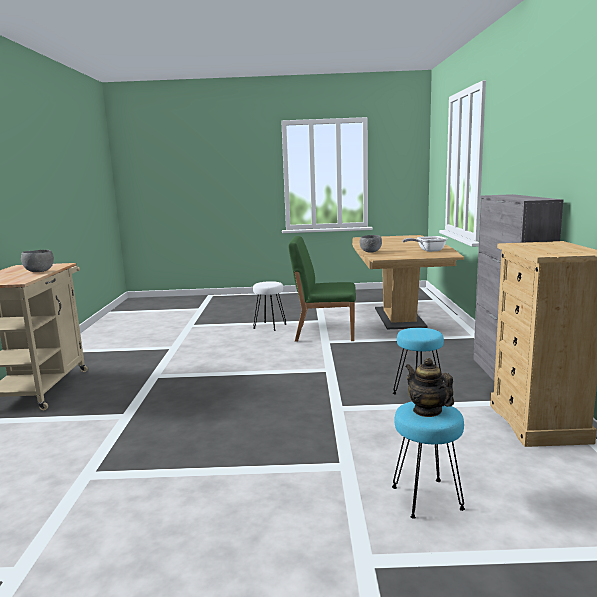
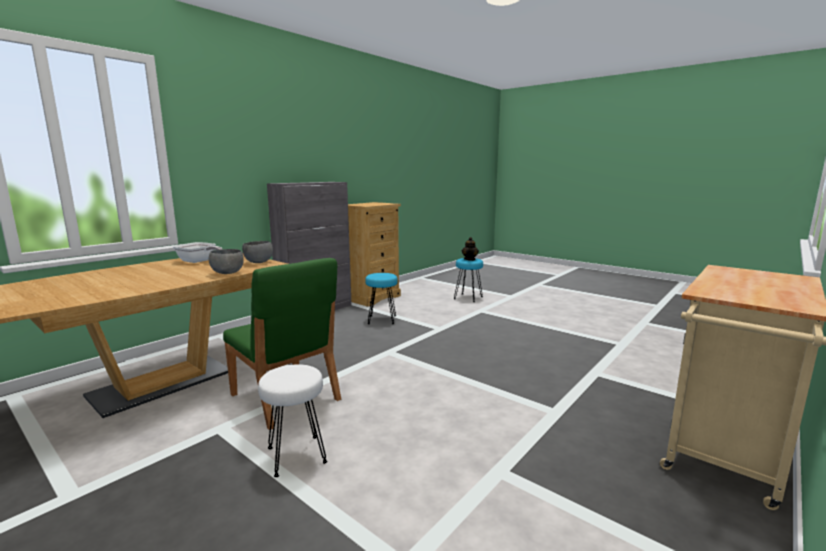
camera: 140 degrees left, 0 degrees up
grey bowl [21,250,54,272] -> grey bowl moved to [242,241,273,263]

